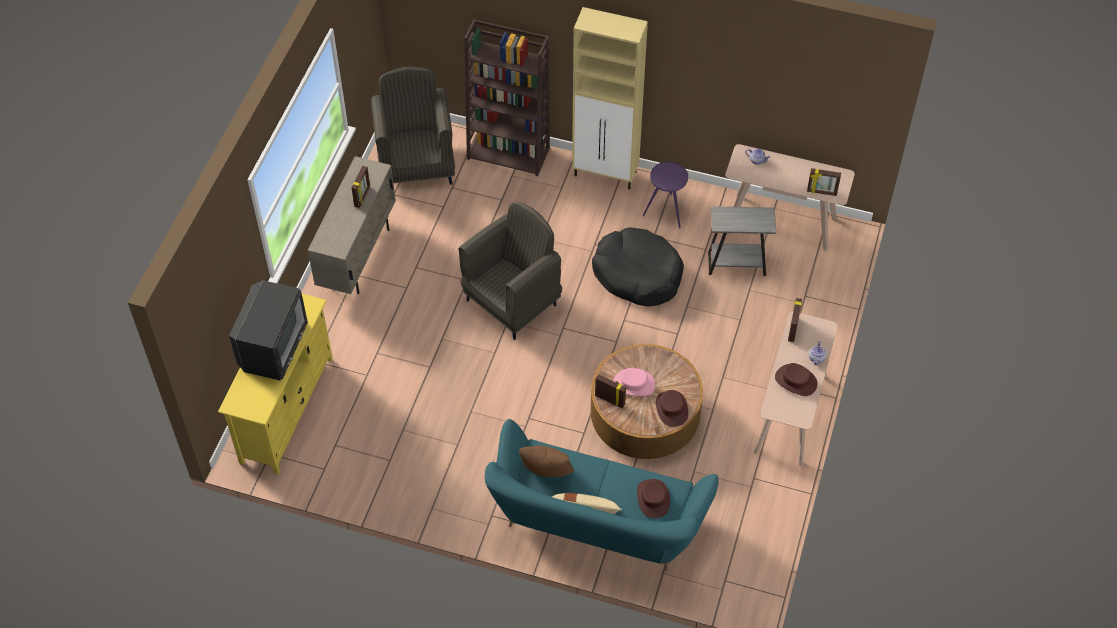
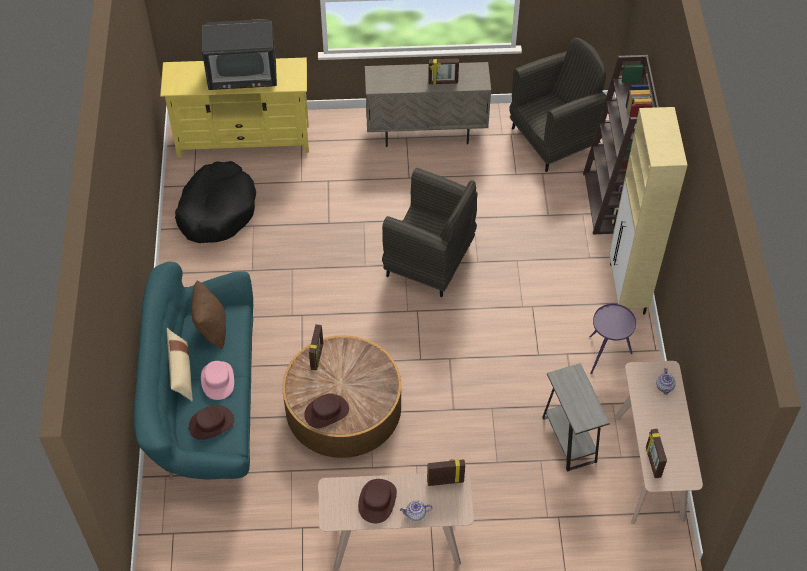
camera: 70 degrees right, 0 degrees up
black dog bed [592,227,684,307] -> black dog bed moved to [175,161,256,243]
pink hat [613,368,655,396] -> pink hat moved to [201,361,234,400]

